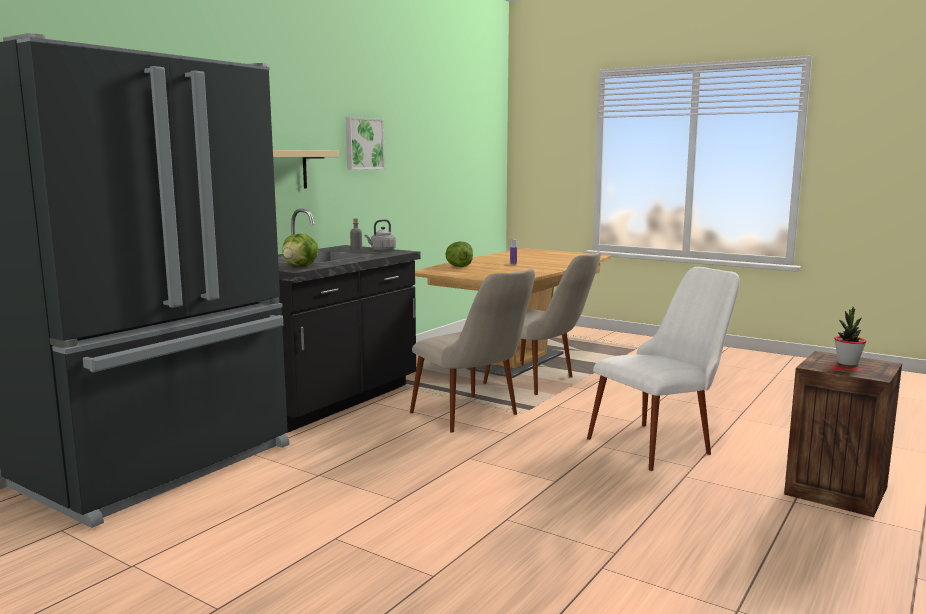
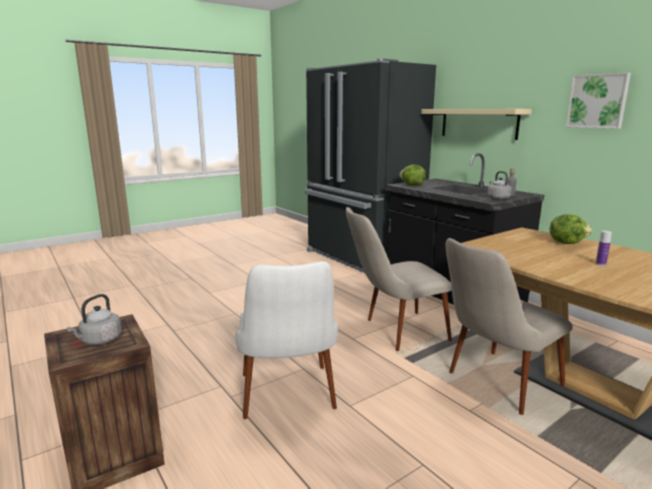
camera: 110 degrees right, 5 degrees up
potted plant [834,307,867,366] -> grey kettle [67,294,122,345]

